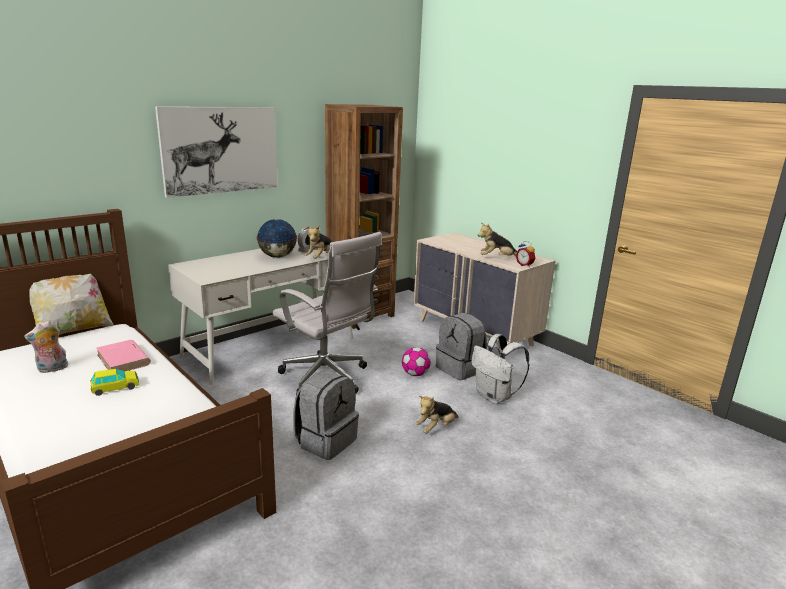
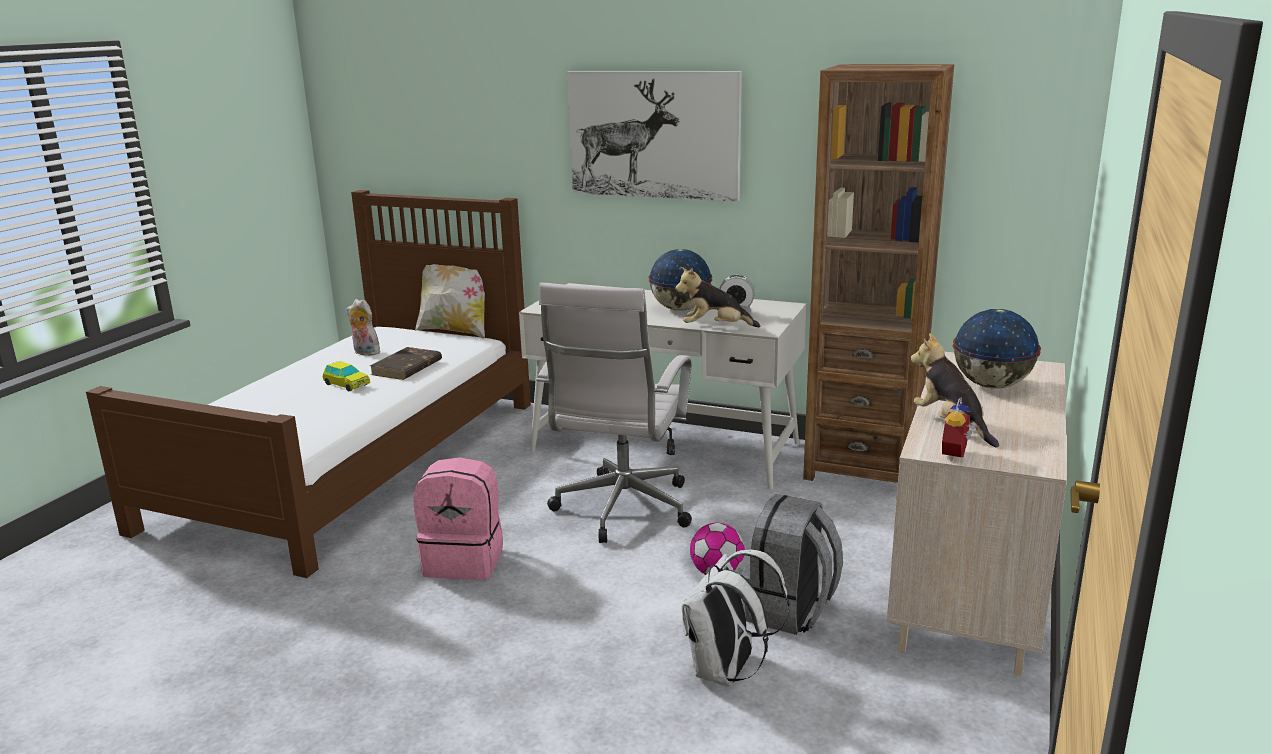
camera: 65 degrees right, 0 degrees up
pink book [96,340,151,371] -> brown book [370,347,442,380]
grey backpack [293,370,359,460] -> pink backpack [413,457,503,580]
plush toy [415,396,458,434] -> none
none -> globe [953,309,1041,389]

